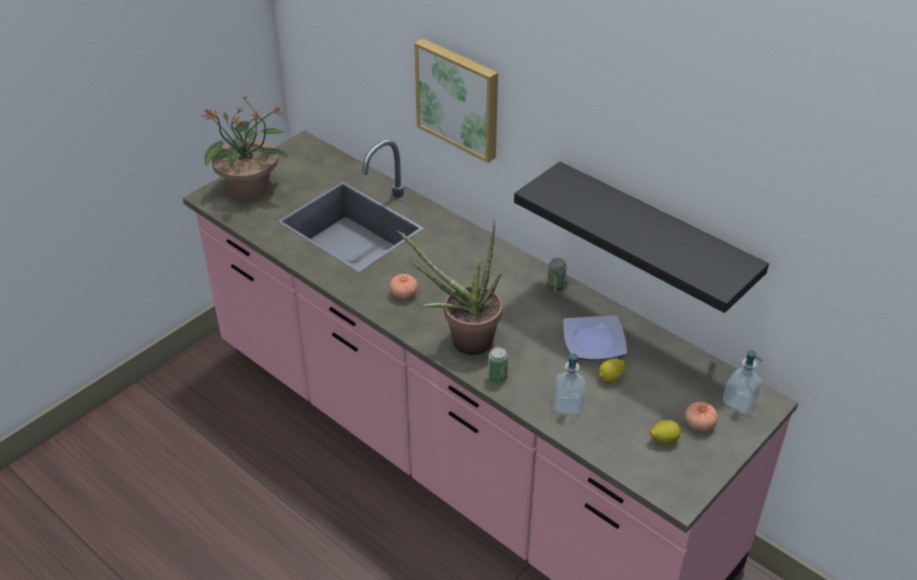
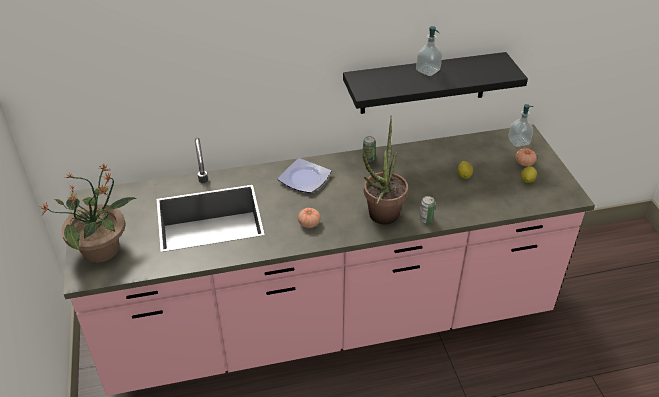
camera: 55 degrees left, 0 degrees up
picture [414,38,498,163] -> none
soap dispenser [554,353,585,414] -> soap dispenser moved to [416,26,443,76]
plate [563,316,627,360] -> plate moved to [278,158,331,193]

